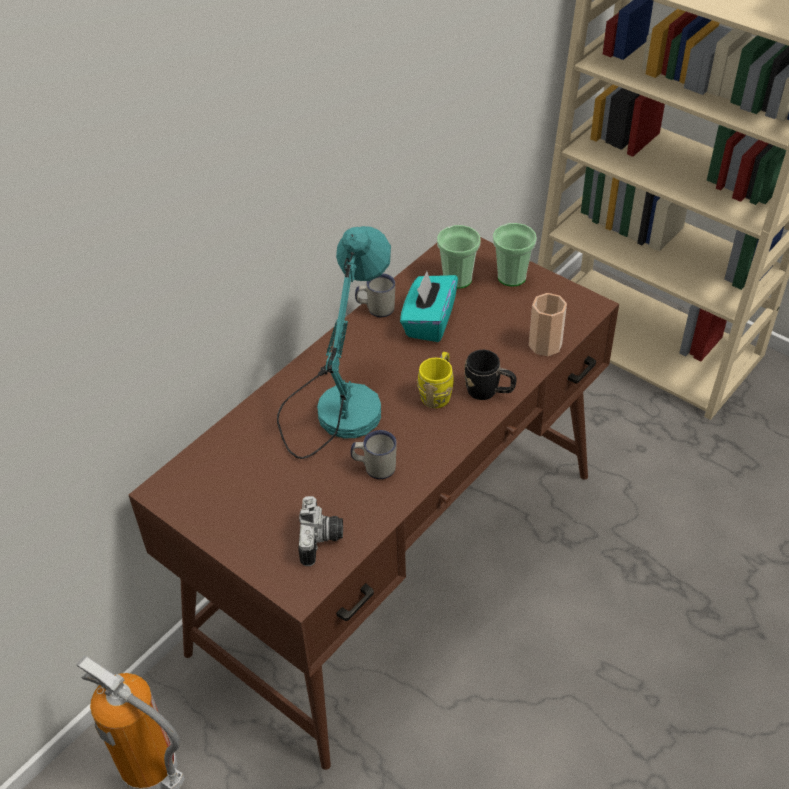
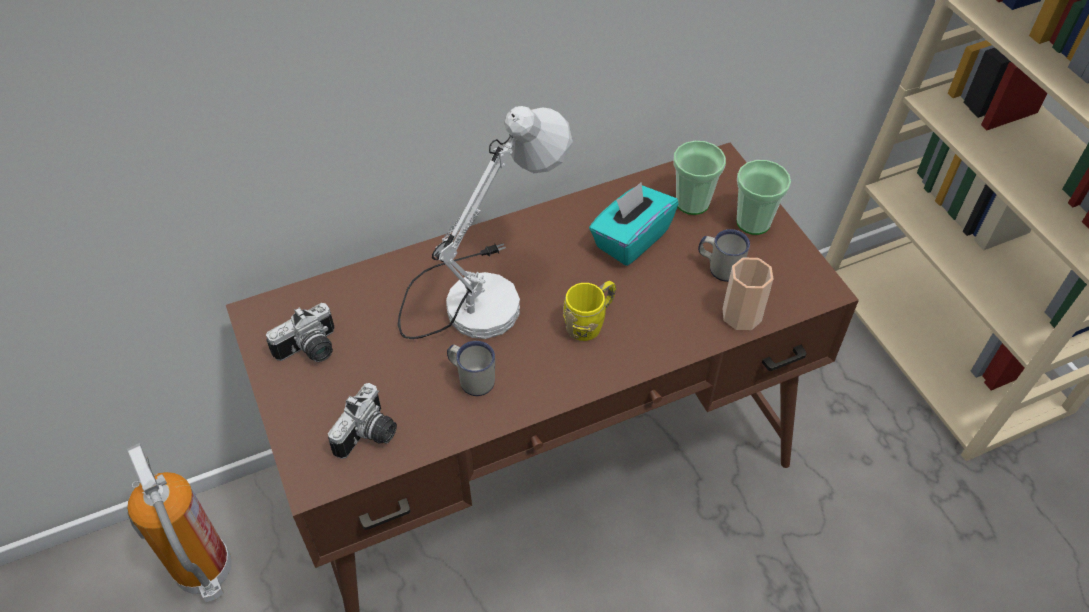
camera: 25 degrees right, 5 degrees up
turquoise table lamp [277,226,391,459] -> white table lamp [398,106,573,339]
white mug [355,273,395,317] -> white mug moved to [698,229,750,282]
black mug [464,350,516,400] -> none
none -> camera [266,303,334,362]

